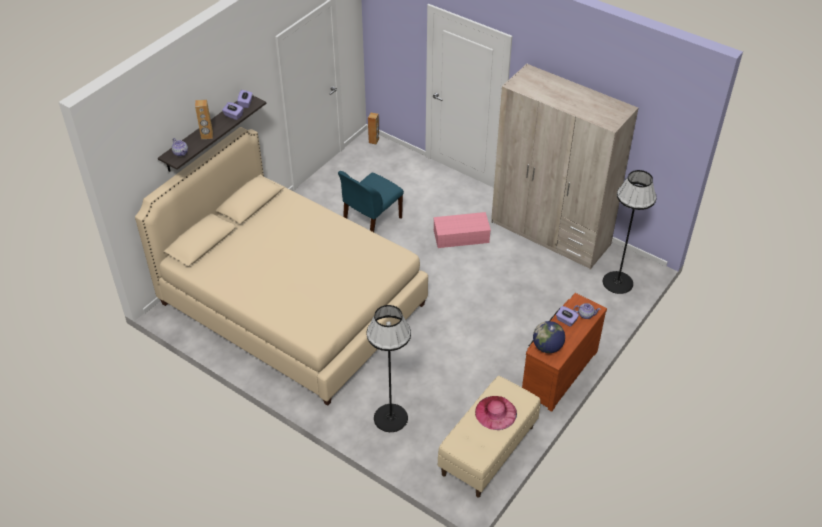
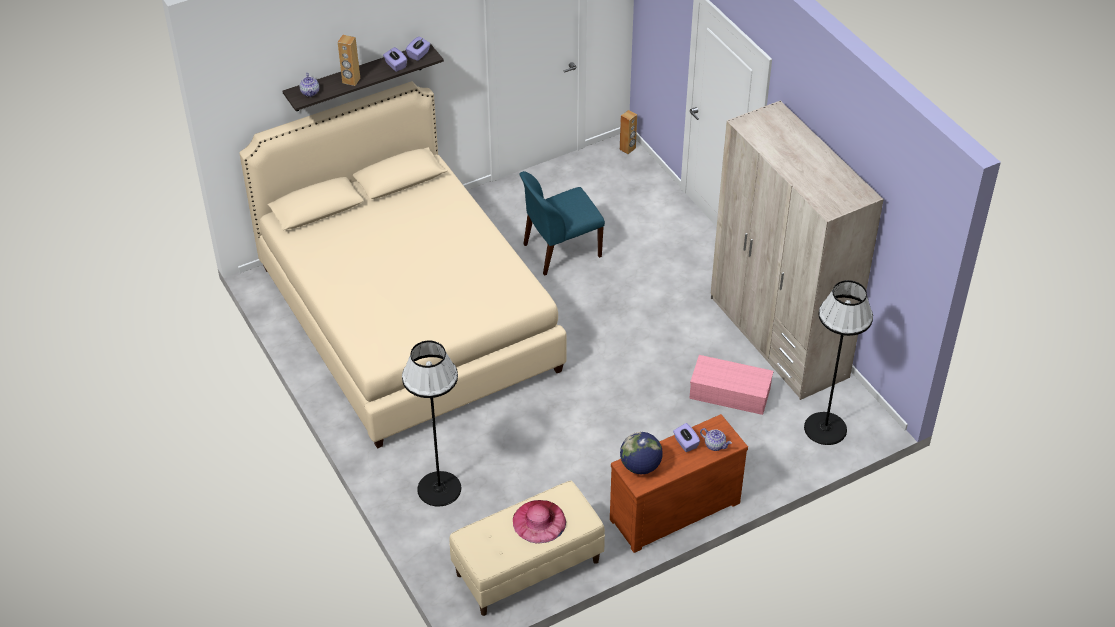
camera: 25 degrees right, 0 degrees up
pink storage box [433,212,491,248] -> pink storage box moved to [689,355,774,415]

